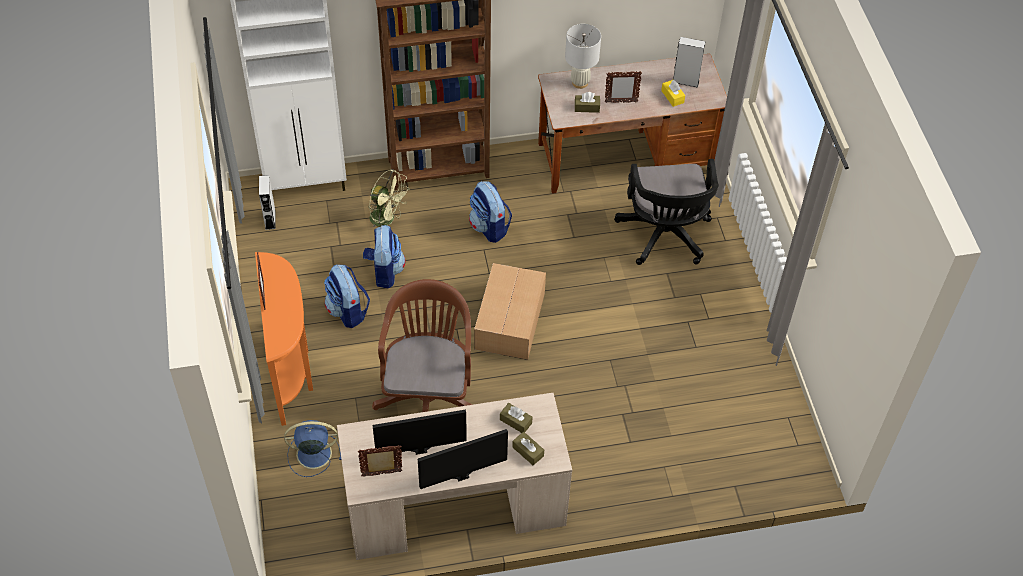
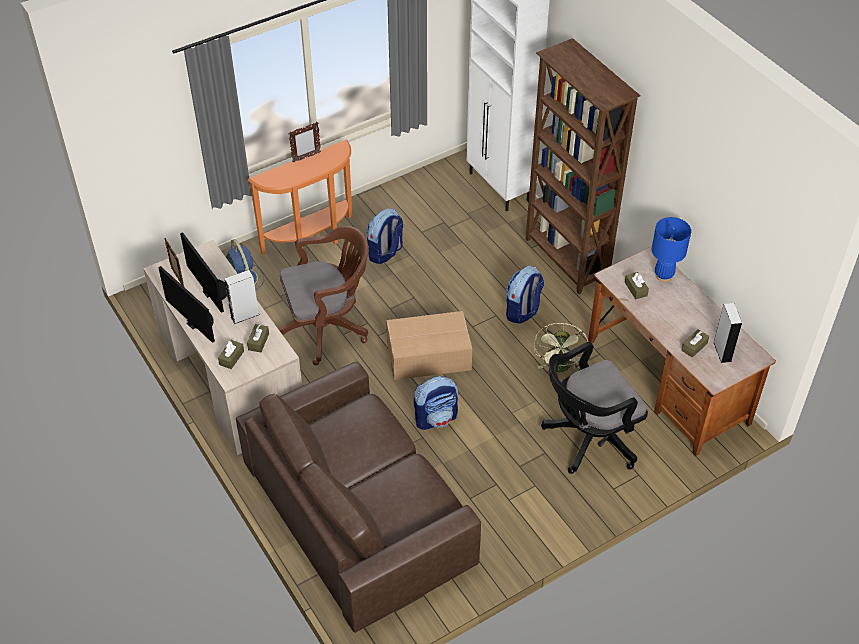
camera: 70 degrees right, 5 degrees down
grey speaker [259,175,276,230] -> grey speaker moved to [224,270,260,324]
backpack [363,225,405,289] -> backpack moved to [414,376,458,430]
green fan [368,169,410,227] -> green fan moved to [534,323,588,372]
white table lamp [565,24,601,89] -> blue table lamp [652,217,691,282]
picture frame [605,71,642,103] -> none
yellow tissue box [661,80,685,107] -> brown tissue box [681,329,709,358]
none -> brown sofa [236,361,481,633]

